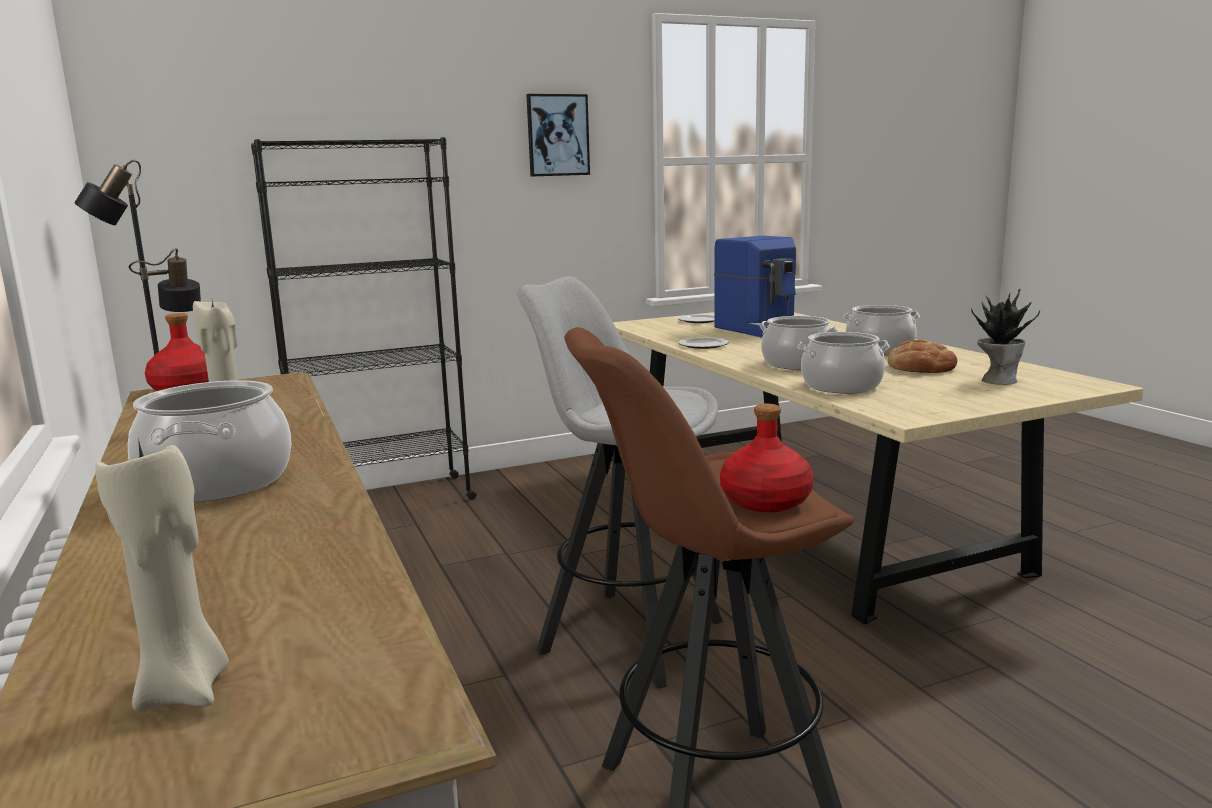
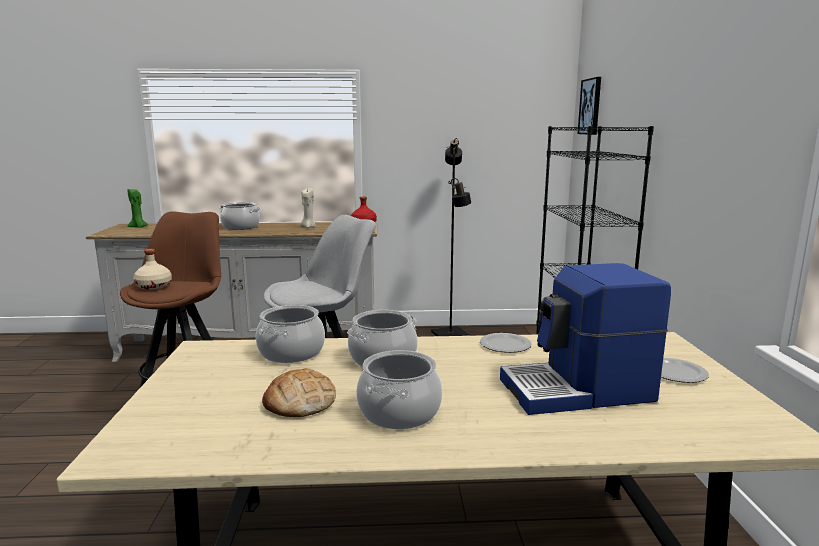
camera: 110 degrees right, 0 degrees up
beige candle [95,439,229,712] -> green candle [128,189,148,228]
picture [526,94,590,177] -> picture moved to [578,77,601,135]
red bottle [720,404,813,512] -> beige bottle [133,249,172,290]
potted plant [971,289,1040,385] -> none

